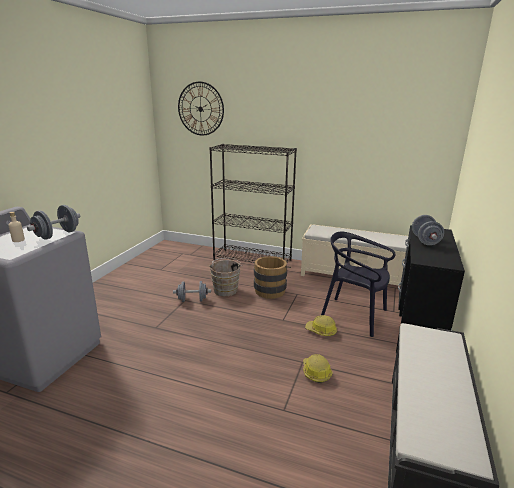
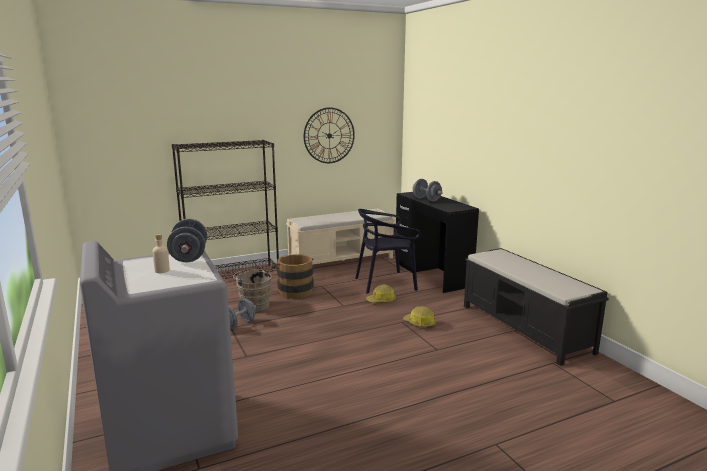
camera: 45 degrees left, 5 degrees down
wall clock [178,82,224,136] -> wall clock moved to [304,107,355,163]

